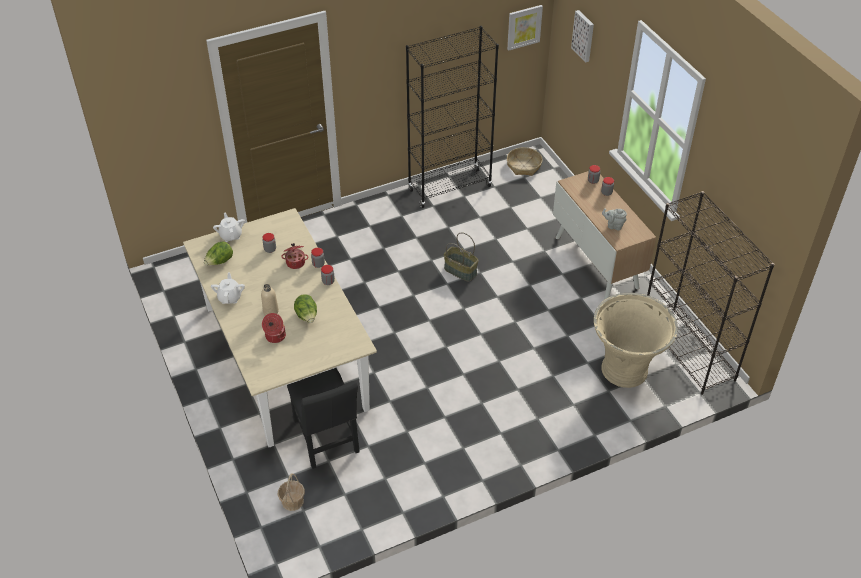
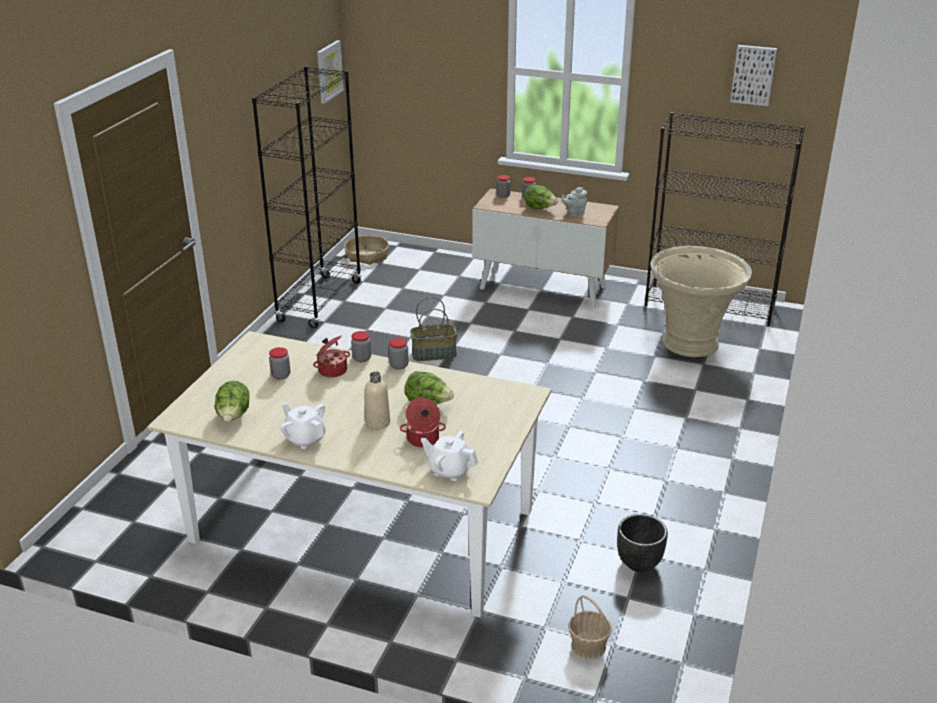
camera: 45 degrees left, 15 degrees down
white teapot [213,212,245,242] -> white teapot moved to [421,431,478,481]
black chair [287,368,360,469] -> none
picture [571,10,594,63] -> picture moved to [730,45,777,106]
none -> lettuce [524,185,558,209]
none -> black planter [617,514,668,572]

